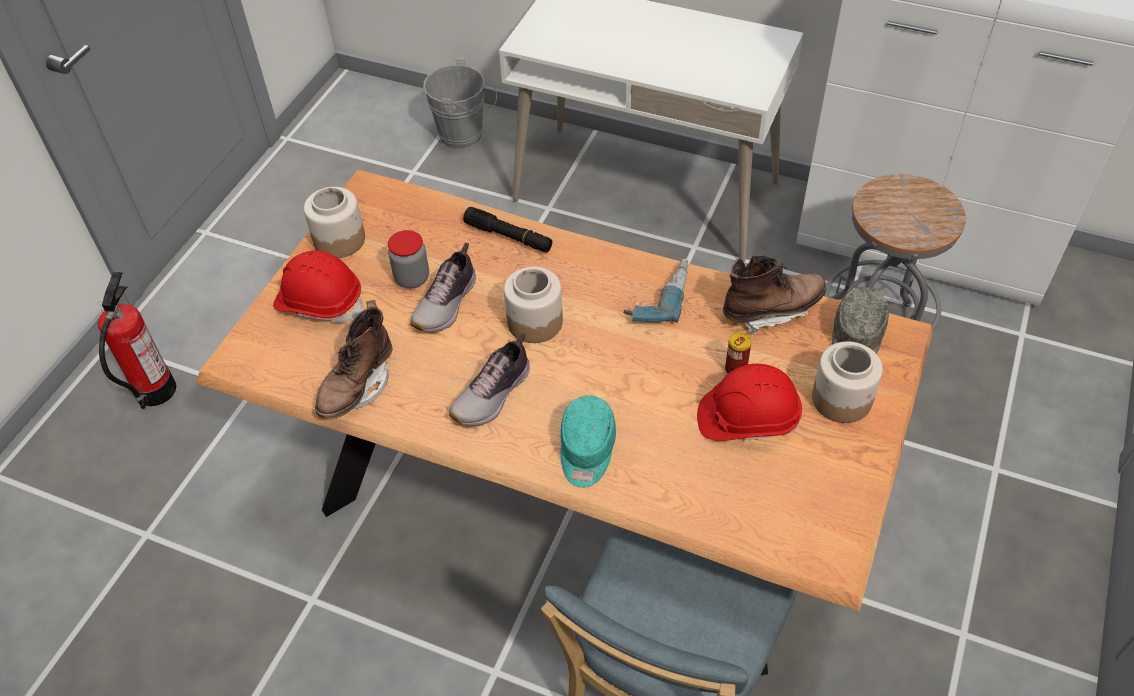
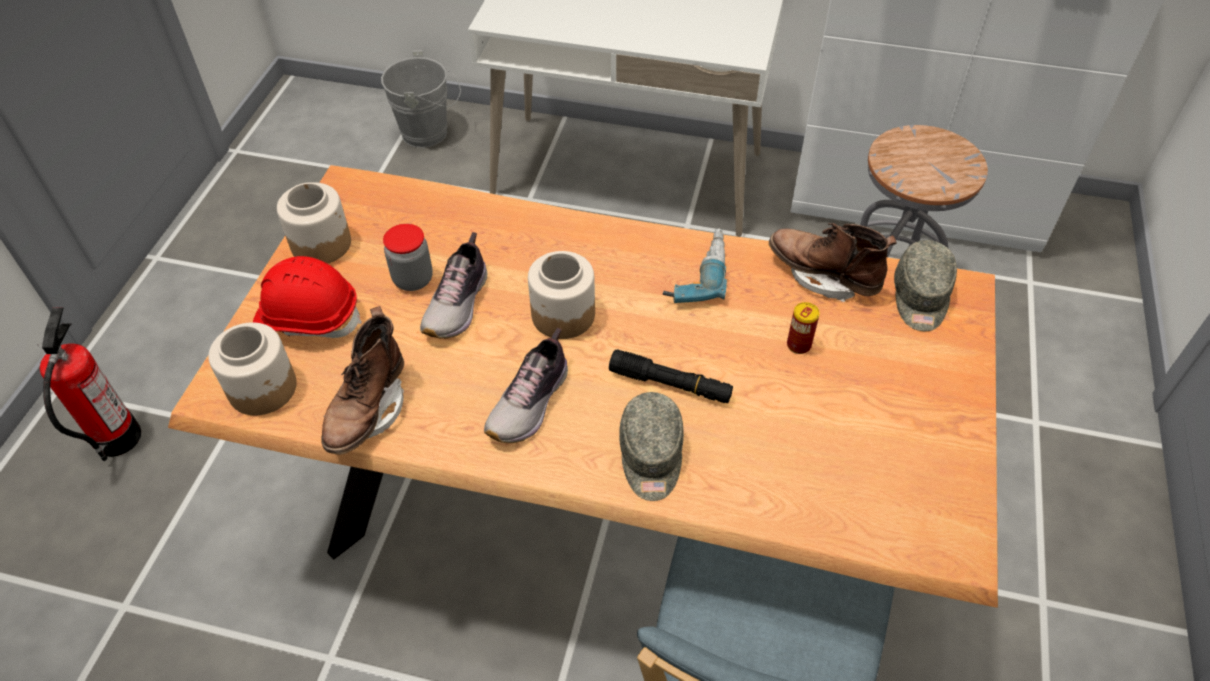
camera: 10 degrees left, 0 degrees up
black flashlight [463,207,552,252] -> black flashlight moved to [609,349,733,403]
turquoise cap [560,396,616,488] -> grey cap [619,392,684,501]
red hard hat [697,364,802,441] -> none
brown boot [723,255,827,335] -> brown boot turned 120 degrees counterclockwise [769,223,897,302]
jar [812,341,883,423] -> jar moved to [208,322,297,416]

